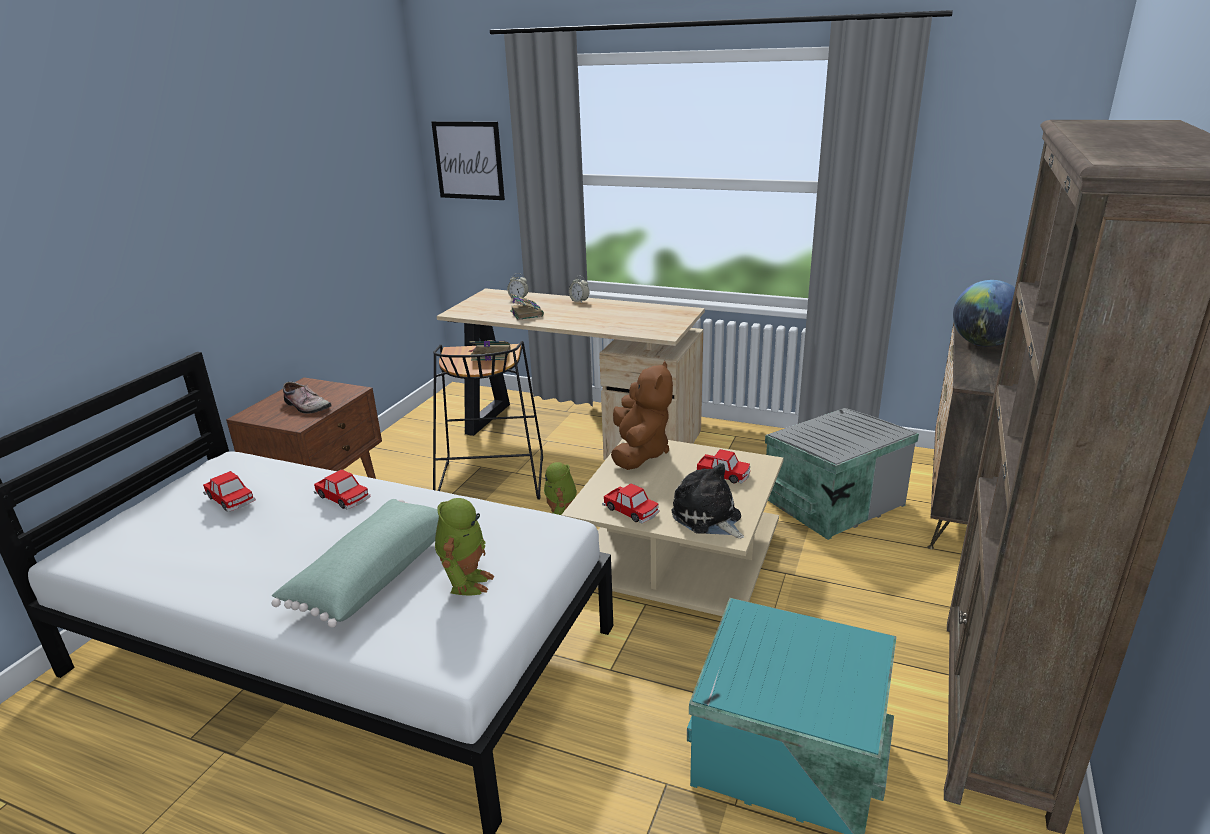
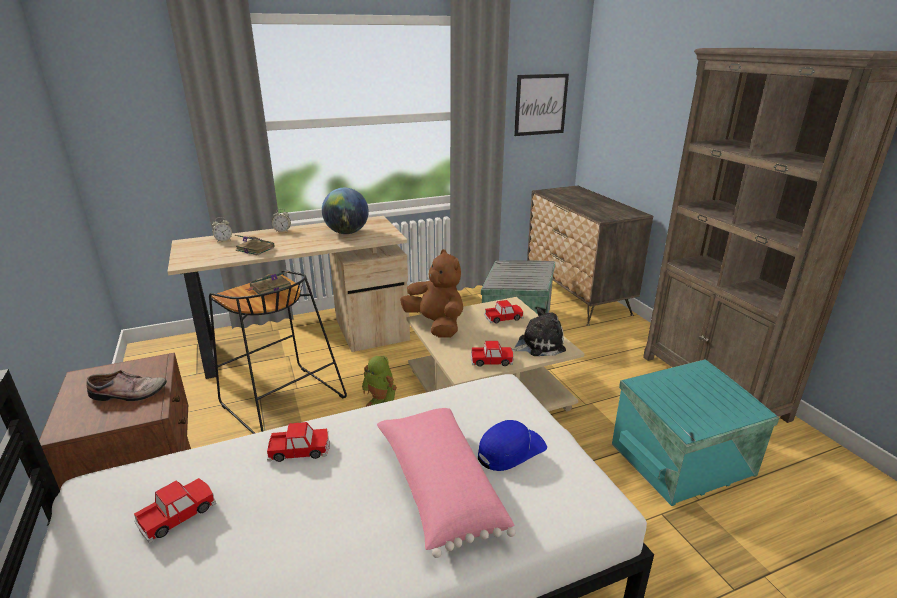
camera: 45 degrees left, 0 degrees up
toy car [203,471,256,512] -> toy car turned 45 degrees counterclockwise [134,478,216,543]
green pillow [272,499,439,628] -> pink pillow [377,407,515,558]
picture [431,121,505,200] -> picture moved to [514,74,569,136]
toy robot [435,498,494,596] -> blue cap [478,420,547,471]
plush toy [671,463,744,538] -> plush toy turned 150 degrees clockwise [512,308,566,356]
globe [953,280,1015,347] -> globe moved to [322,188,369,234]

